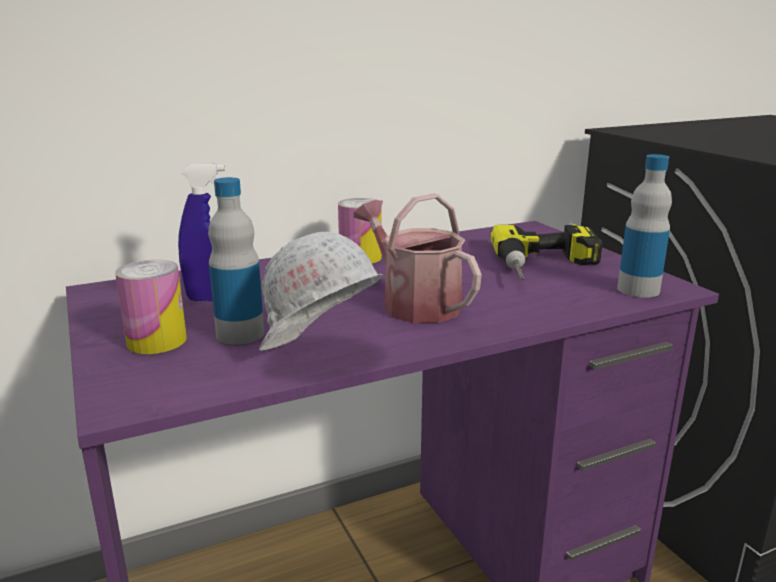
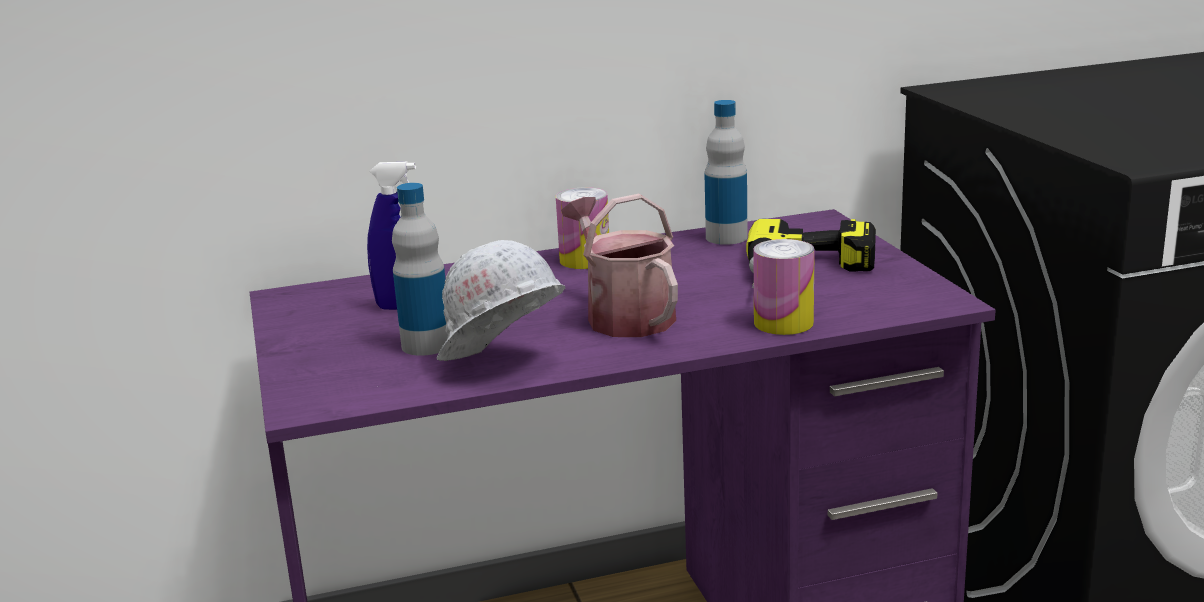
camera: 10 degrees right, 0 degrees up
can [115,260,187,354] -> can moved to [753,239,815,335]
bottle [617,154,672,298] -> bottle moved to [704,100,748,245]

